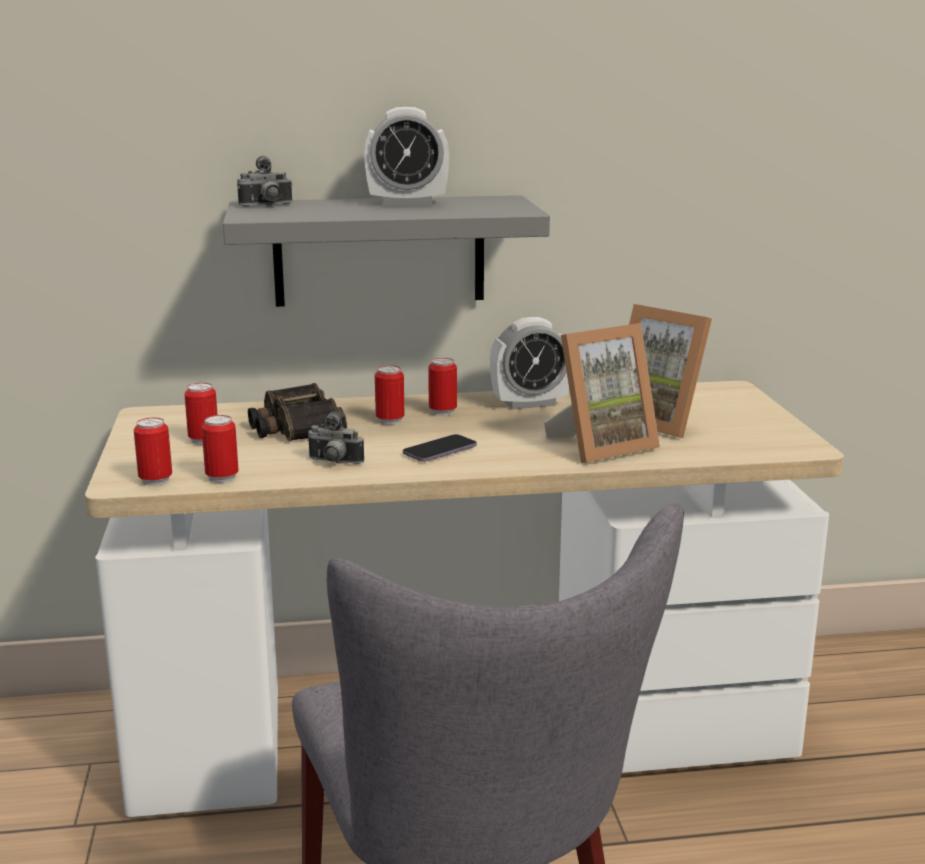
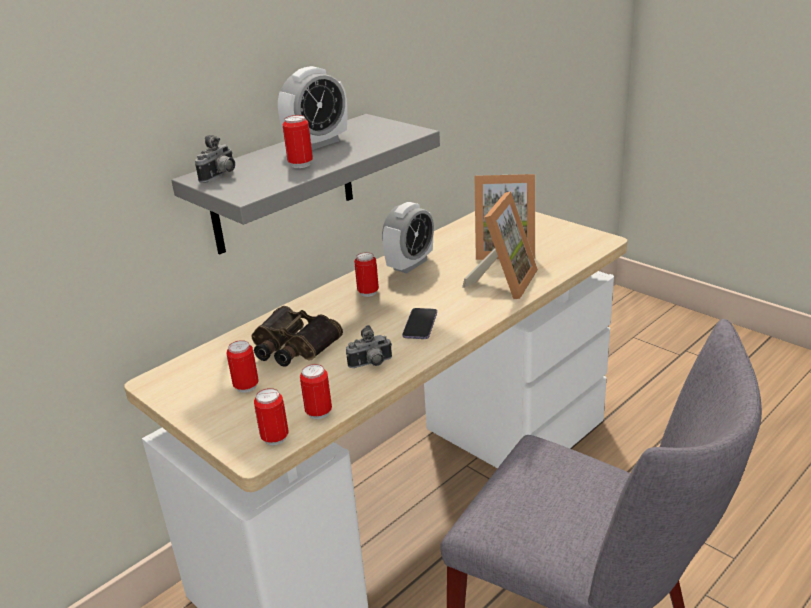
camera: 35 degrees left, 10 degrees up
can [375,366,404,425] -> can moved to [283,115,313,168]

